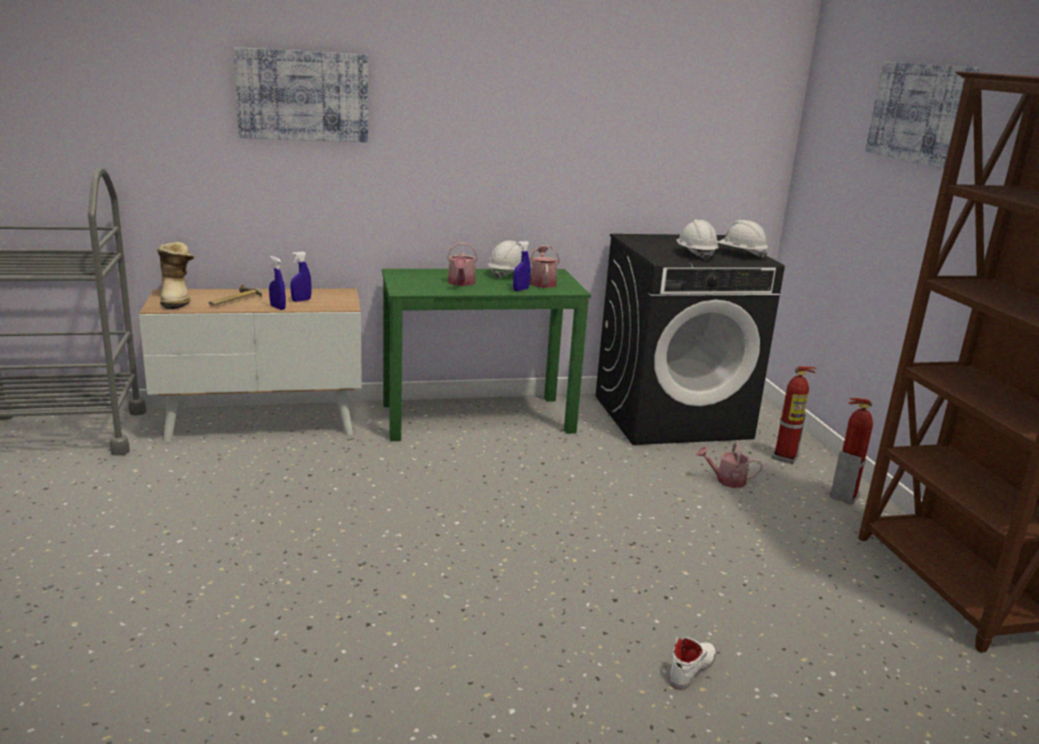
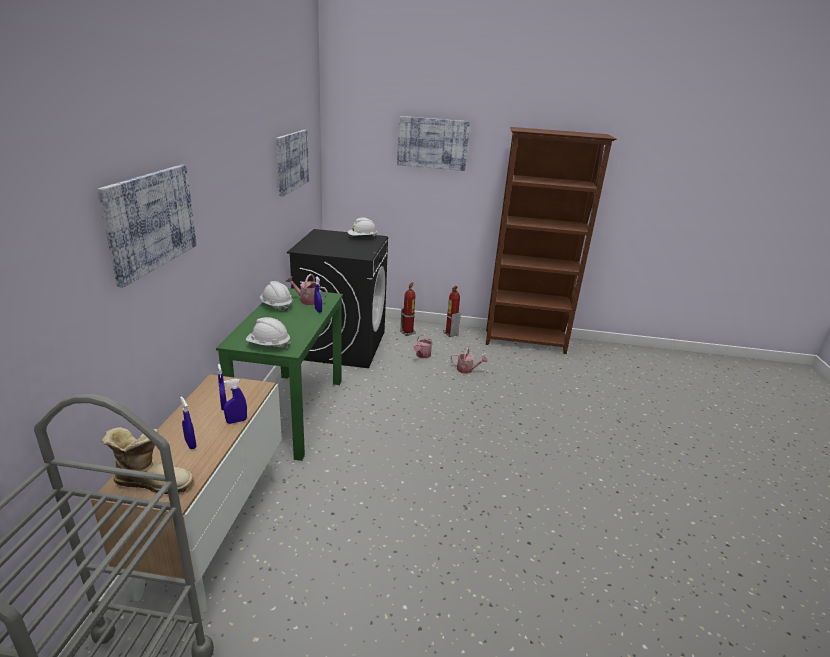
camera: 70 degrees left, 5 degrees up
hammer [209,284,262,306] -> blue spray bottle [180,396,196,449]
watering can [447,243,478,286] -> watering can moved to [451,348,488,374]
white shoe [669,637,716,690] -> none
white hard hat [677,220,719,261] -> white hard hat moved to [246,317,291,348]
none -> picture [276,130,309,196]

